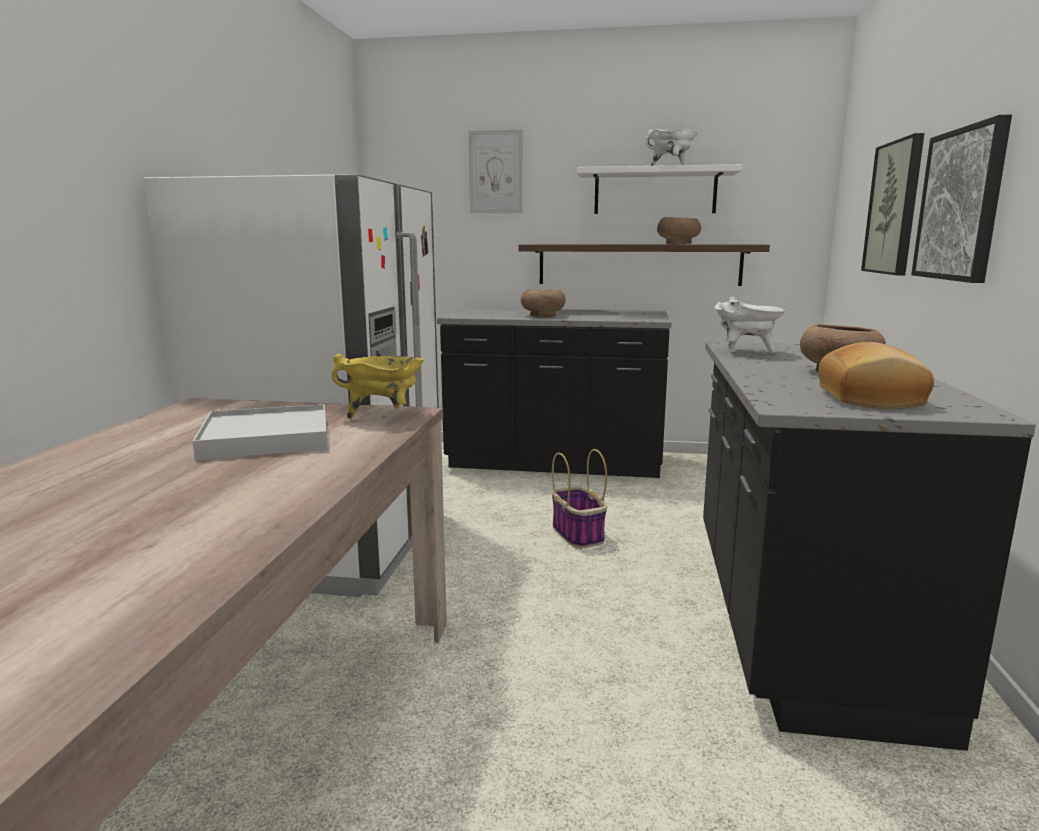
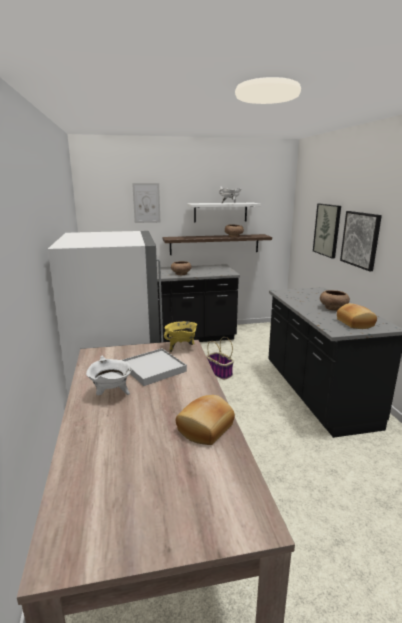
camera: 20 degrees left, 5 degrees up
white cooking pot [715,296,786,353] -> white cooking pot moved to [86,356,132,395]
none -> bread [176,395,235,445]

